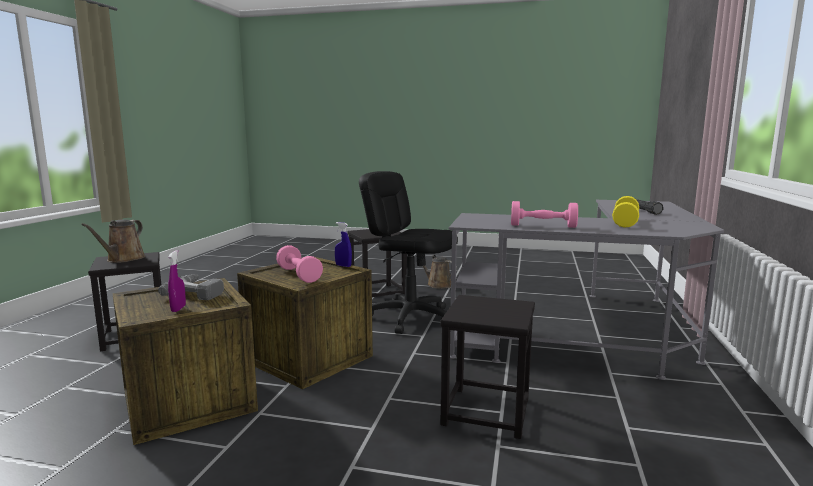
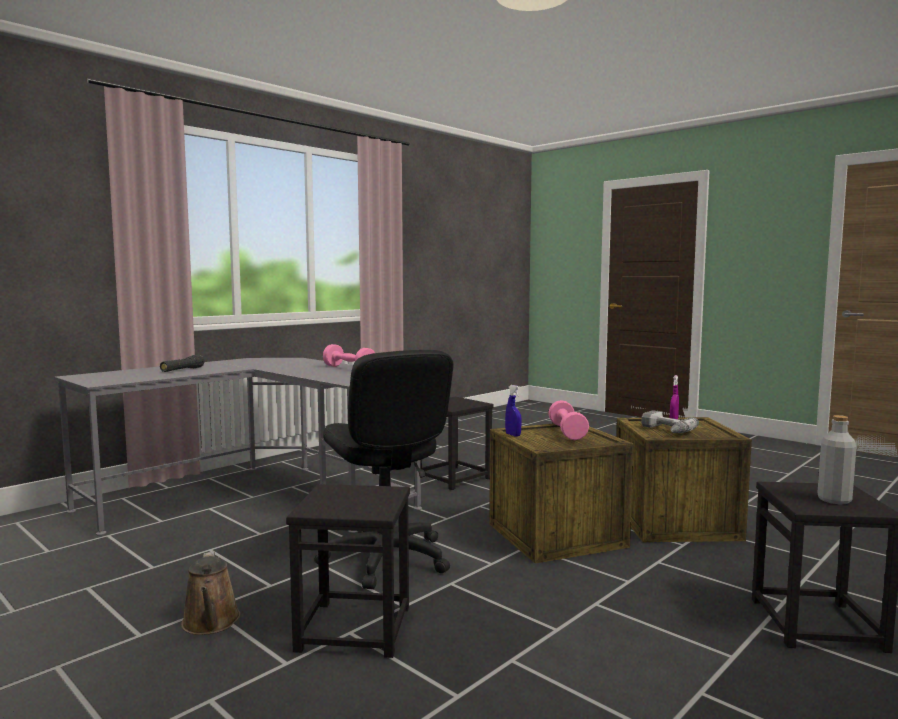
camera: 150 degrees left, 5 degrees down
brown watering can [81,219,146,263] -> grey bottle [817,415,856,504]
yellow dumbbell [612,196,639,228] -> none

